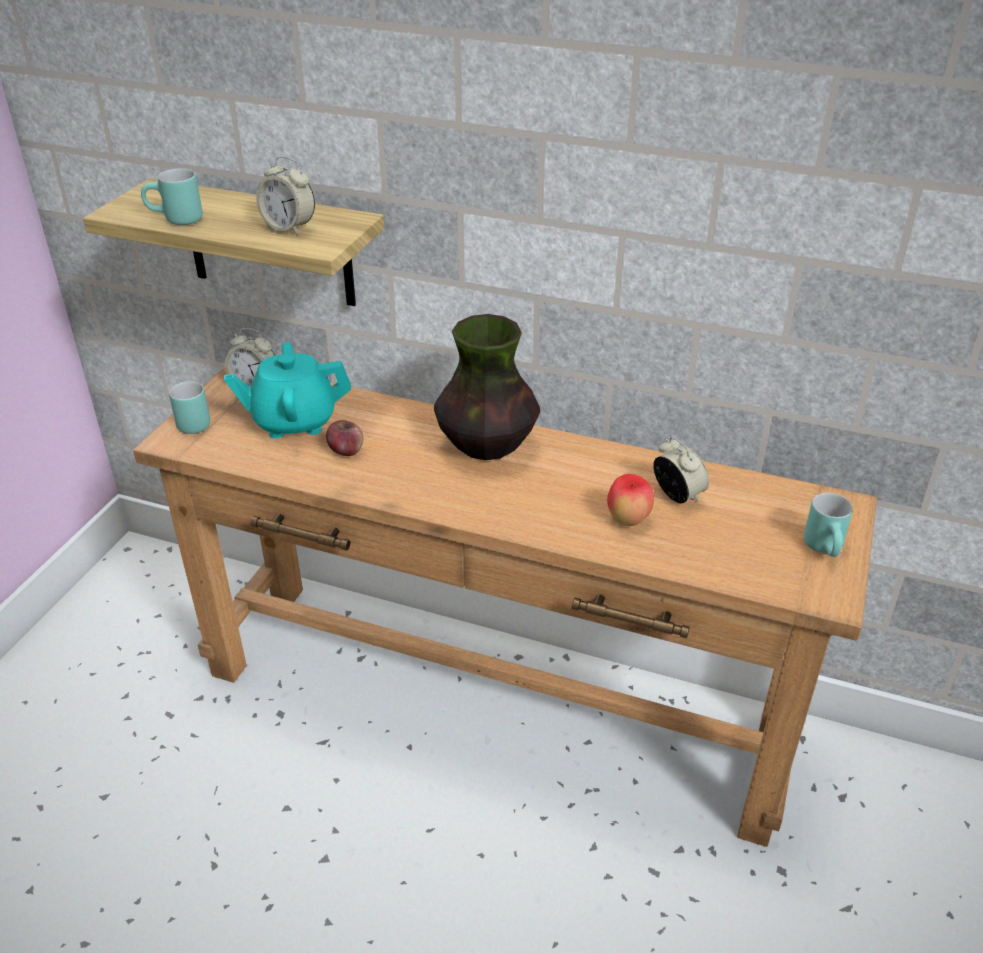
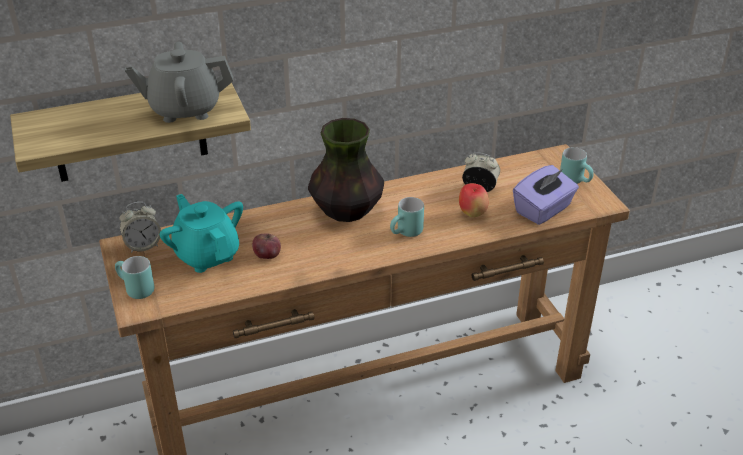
camera: 40 degrees left, 0 degrees up
turquoise mug [141,168,203,225] -> turquoise mug moved to [390,197,424,237]
turquoise teapot [224,342,351,439] -> turquoise teapot turned 105 degrees clockwise [160,194,243,273]
alarm clock [256,156,315,235] -> grey teapot [125,42,233,123]
none -> purple tissue box [513,165,579,225]

